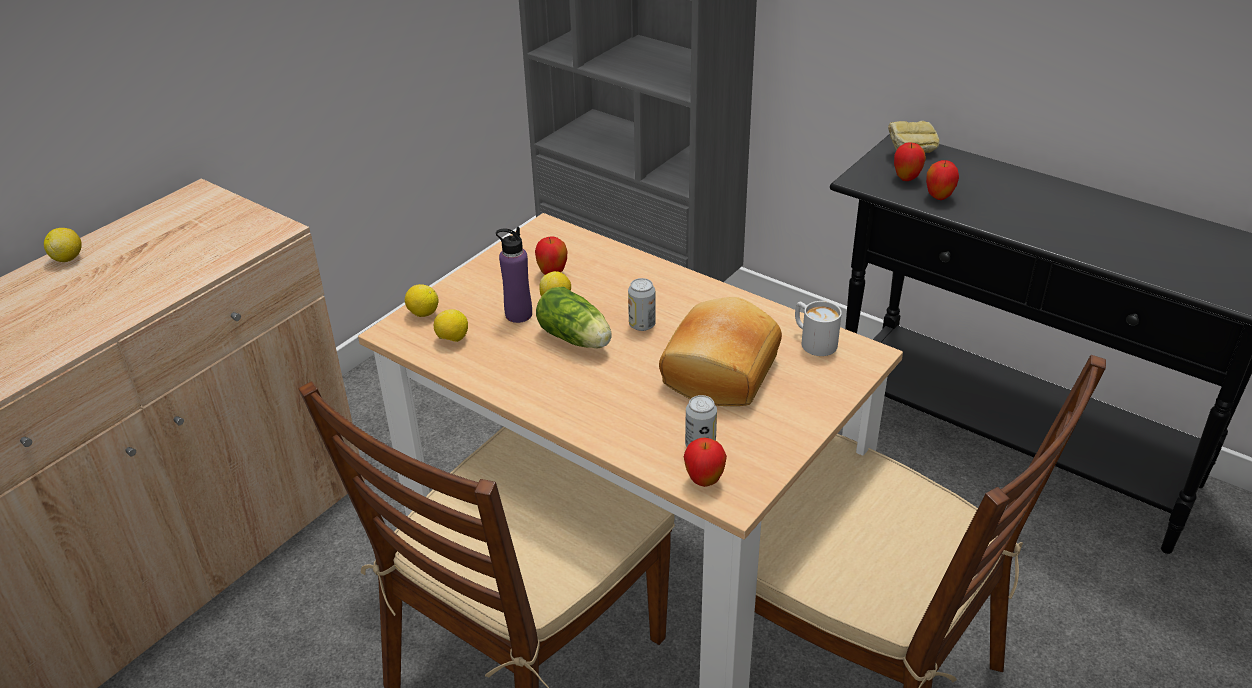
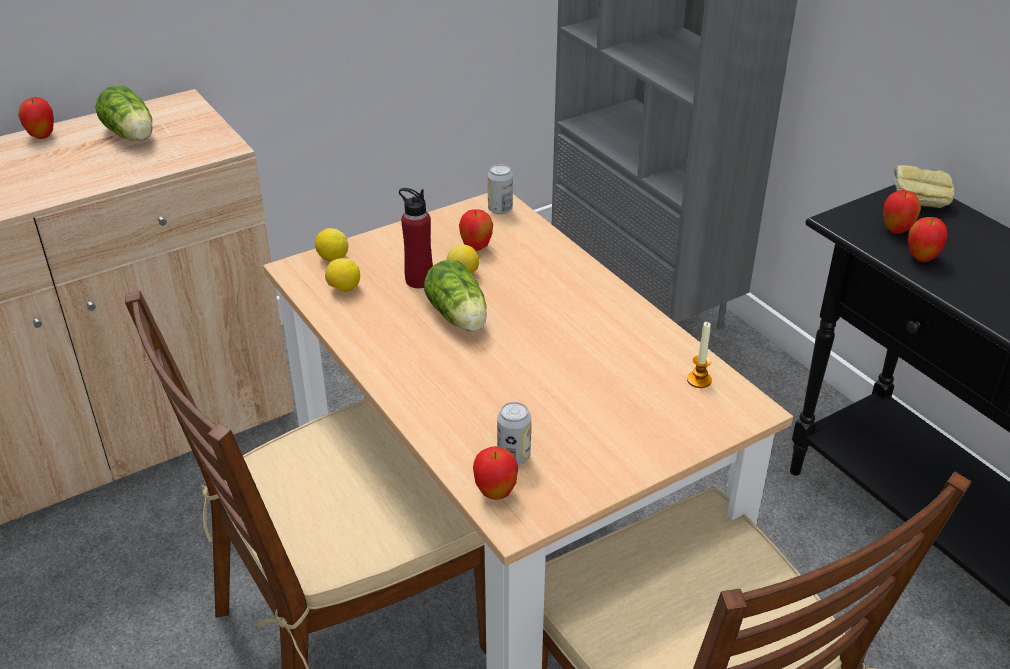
camera: 20 degrees right, 0 degrees up
lemon [44,228,82,262] -> apple [18,97,54,139]
purple bottle [496,227,532,323] -> red bottle [399,188,433,288]
can [628,278,656,331] -> can moved to [488,164,513,215]
bread [659,297,782,406] -> none
white mug [795,301,842,356] -> candle [687,322,712,388]
none -> lettuce [95,85,152,141]

